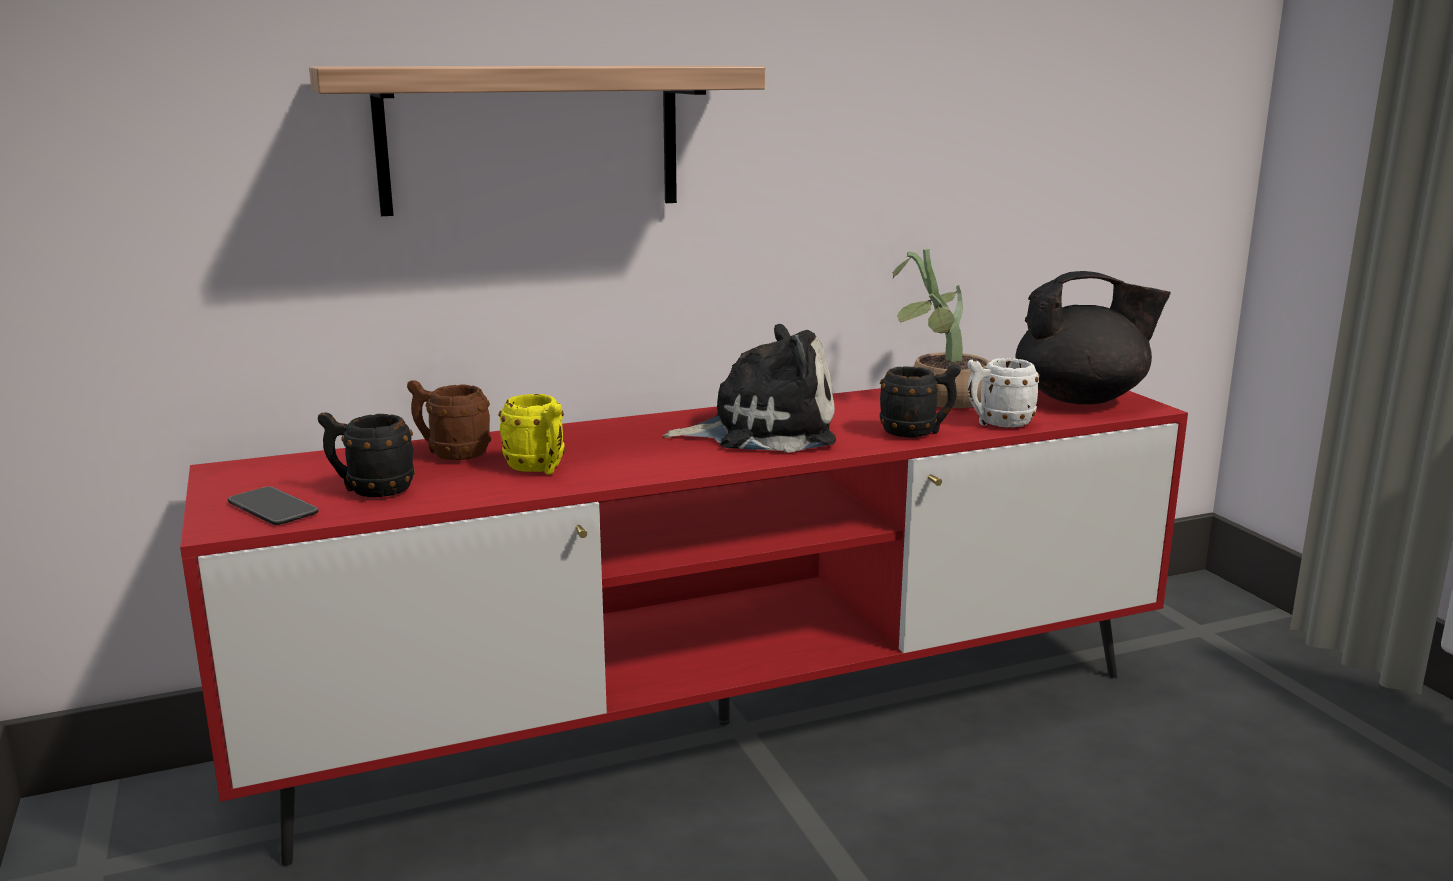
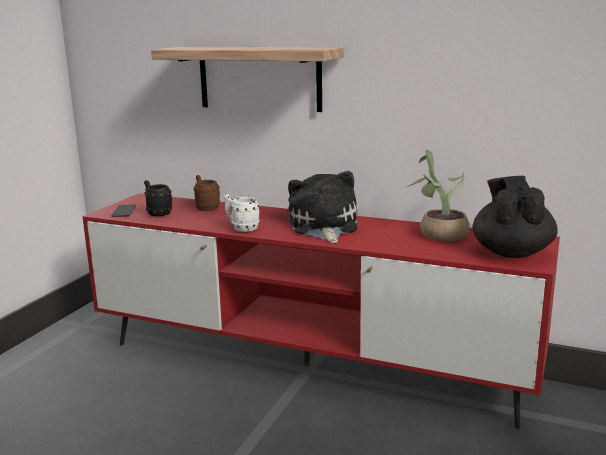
camera: 45 degrees right, 0 degrees up
yellow mug [499,394,565,474] -> none
plush toy [663,324,836,453] -> plush toy turned 135 degrees counterclockwise [288,171,357,243]
black mug [880,365,961,438] -> none
white mug [967,358,1040,428] -> white mug moved to [223,194,260,232]
black teapot [1016,271,1171,404] -> black teapot turned 135 degrees counterclockwise [473,176,558,258]

